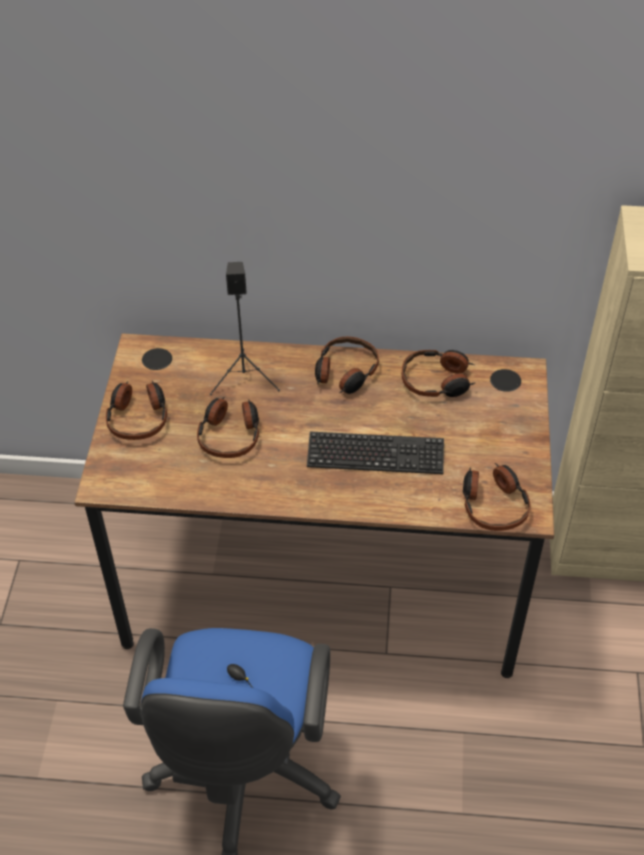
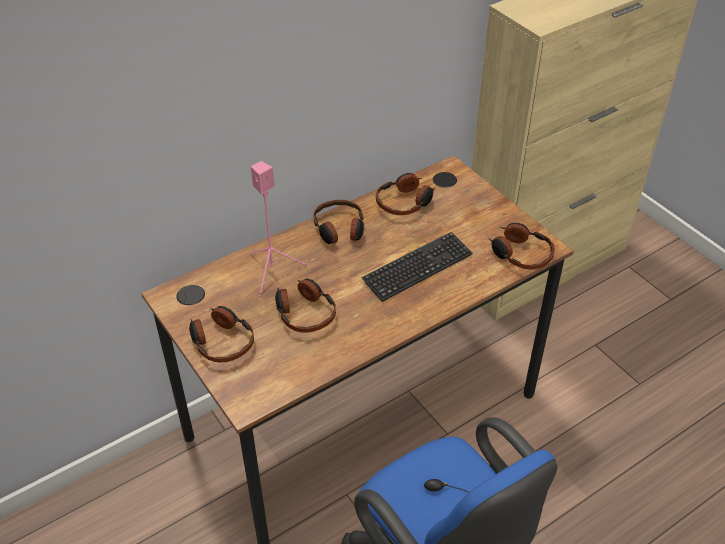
camera: 40 degrees left, 5 degrees down
black speaker [210,262,280,395] -> pink speaker [250,161,308,296]

